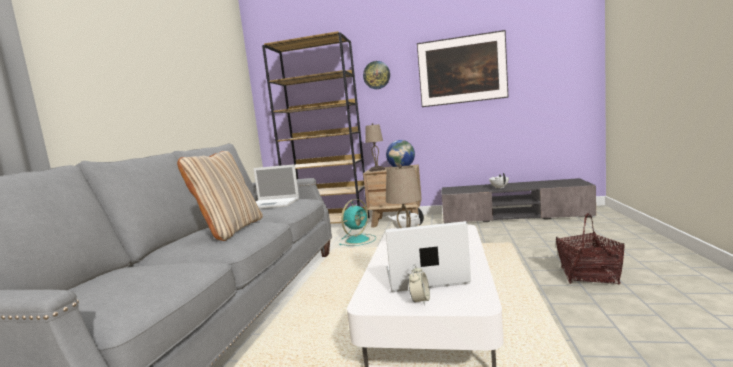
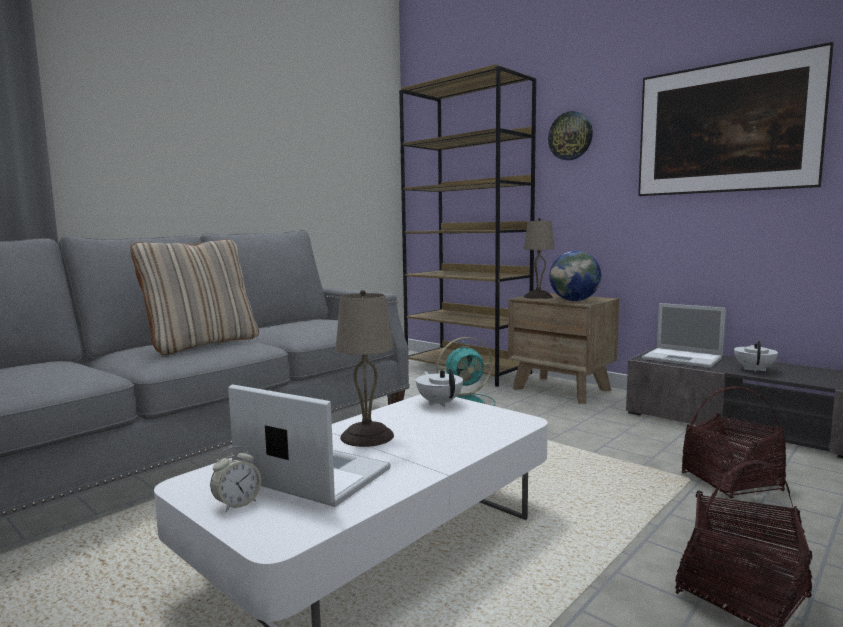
camera: 30 degrees right, 0 degrees up
laptop [253,164,299,209] -> laptop moved to [642,303,726,368]
none -> basket [681,386,787,499]

